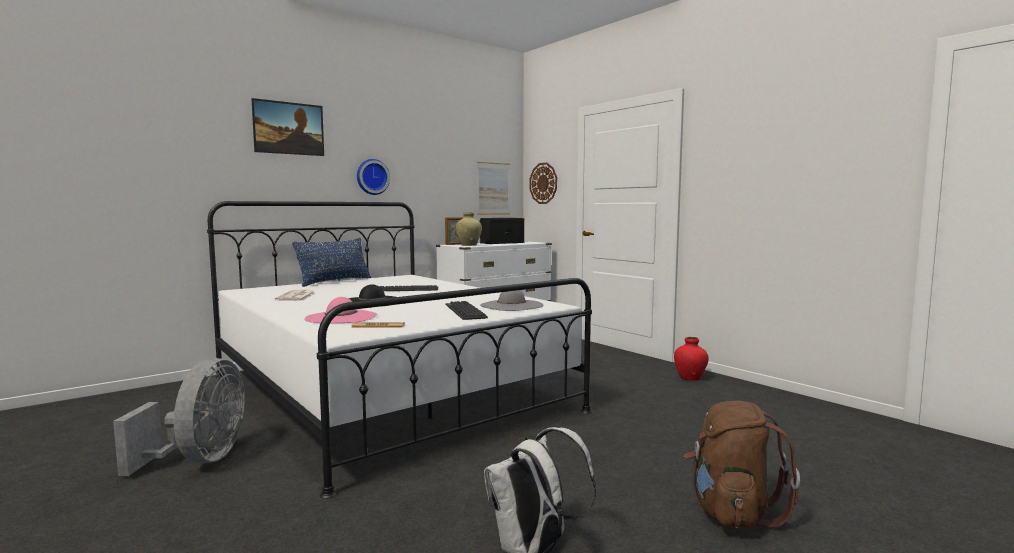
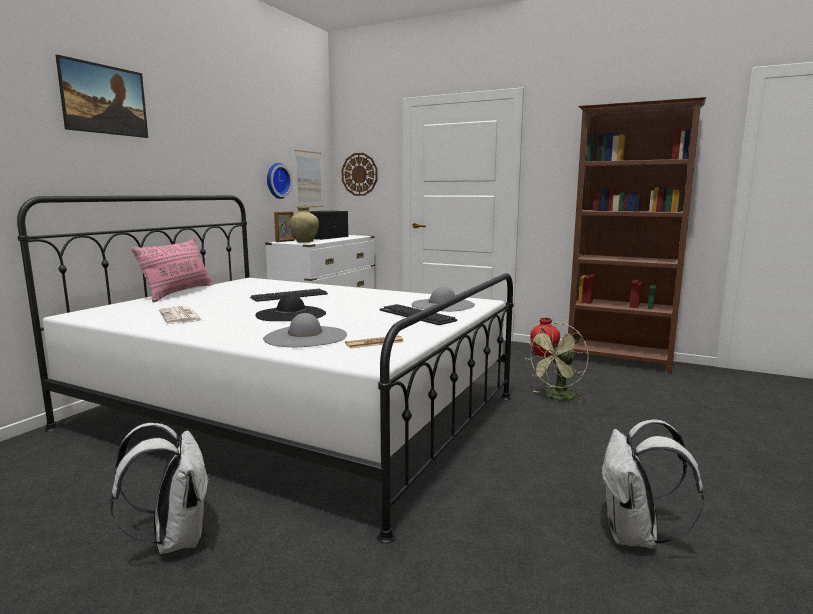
camera: 25 degrees left, 5 degrees up
grey fan [113,358,245,476] -> white backpack [110,423,208,554]
blue pillow [292,238,371,287] -> pink pillow [132,238,213,302]
pink hat [304,297,377,323] -> grey hat [263,313,347,347]
wall clock [357,159,390,195] -> wall clock moved to [267,163,292,199]
brown backpack [683,401,800,529] -> none
none -> green fan [527,323,589,403]
none -> brown bookcase [568,97,706,374]

